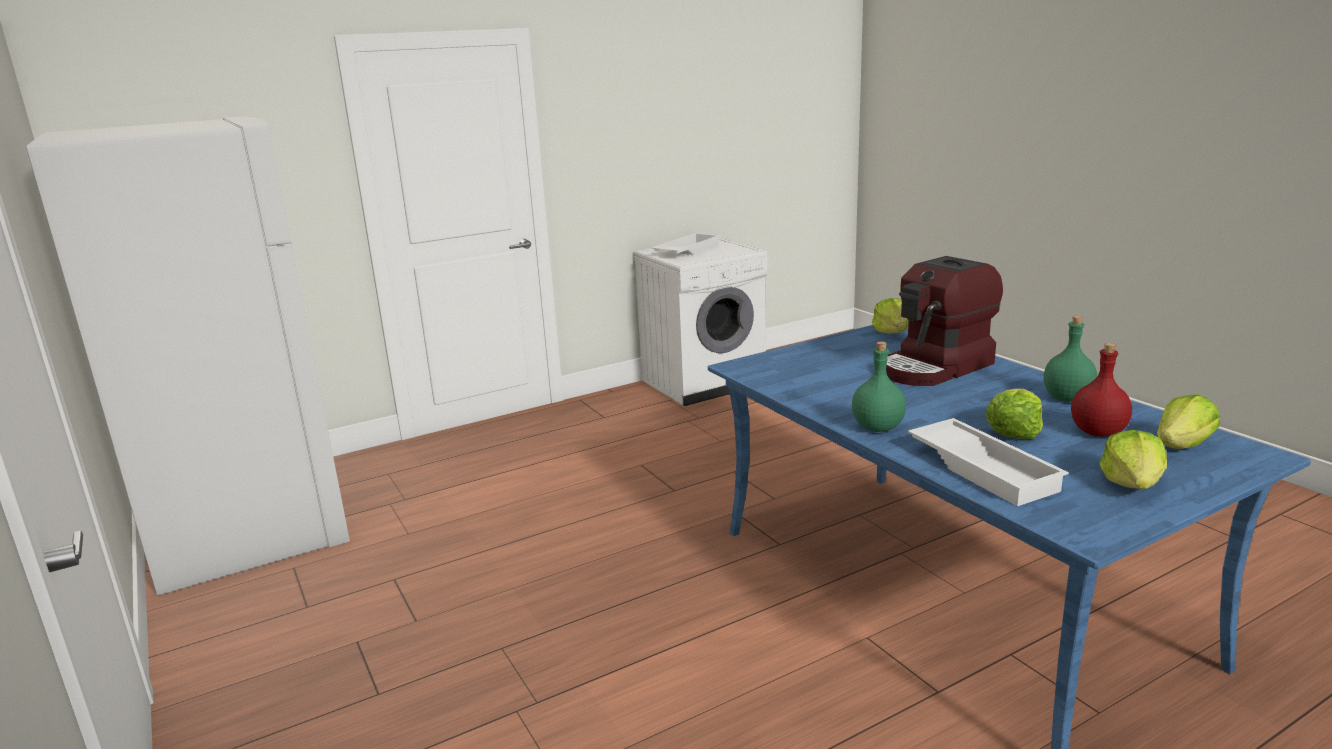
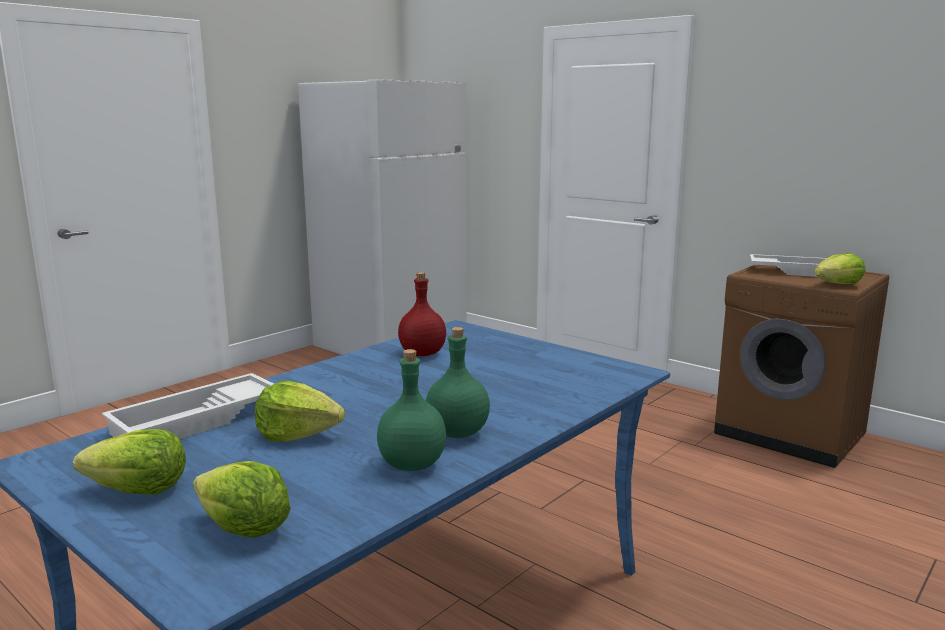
camera: 70 degrees right, 5 degrees down
white washing machine [634,238,768,406] -> brown washing machine [714,265,889,468]
green bottle [852,341,906,432] -> green bottle moved to [426,327,490,438]
lettuce [872,298,909,334] -> lettuce moved to [814,253,865,284]
coffee machine [886,256,1003,386] -> none
red bottle [1071,343,1132,437] -> red bottle moved to [398,272,446,356]

